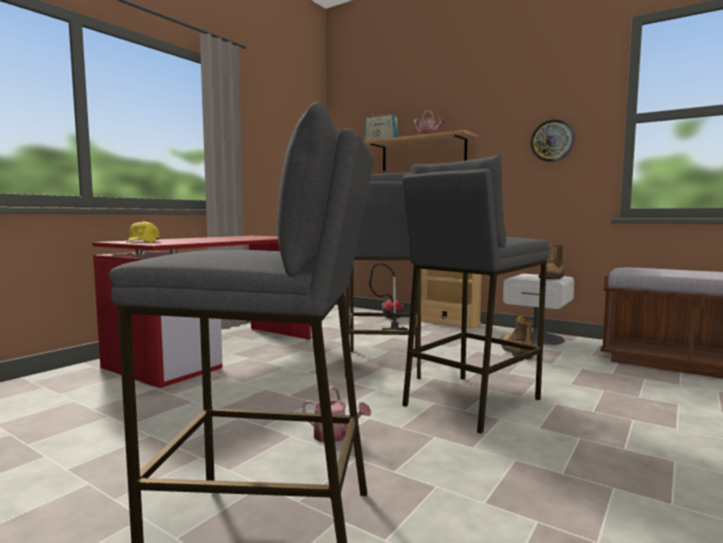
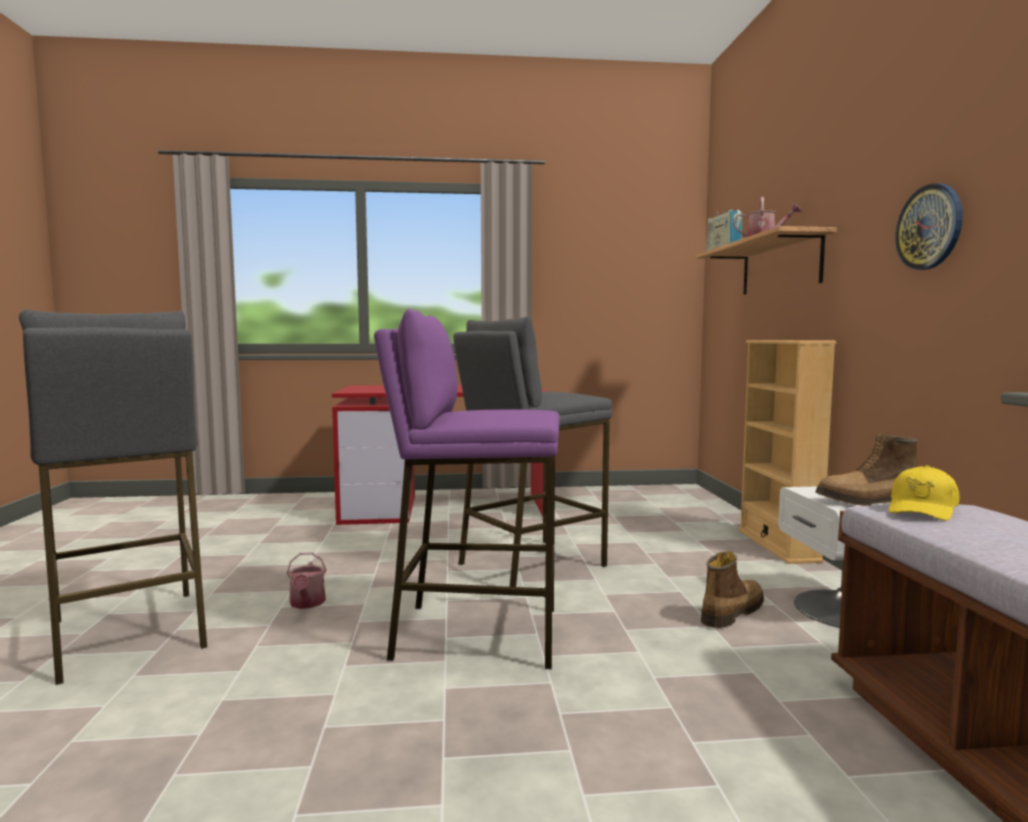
camera: 50 degrees right, 0 degrees up
yellow cap [126,221,159,243] -> yellow cap moved to [889,465,960,521]
vacuum cleaner [369,263,408,330] -> none
grey stool [402,155,549,434] -> purple stool [374,309,560,669]

